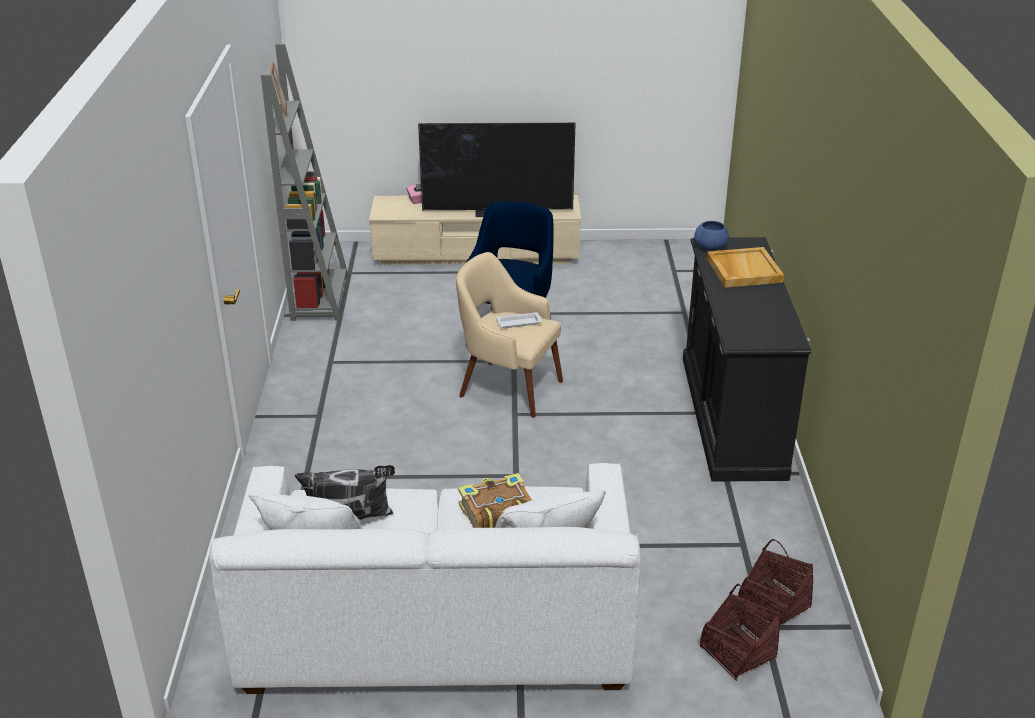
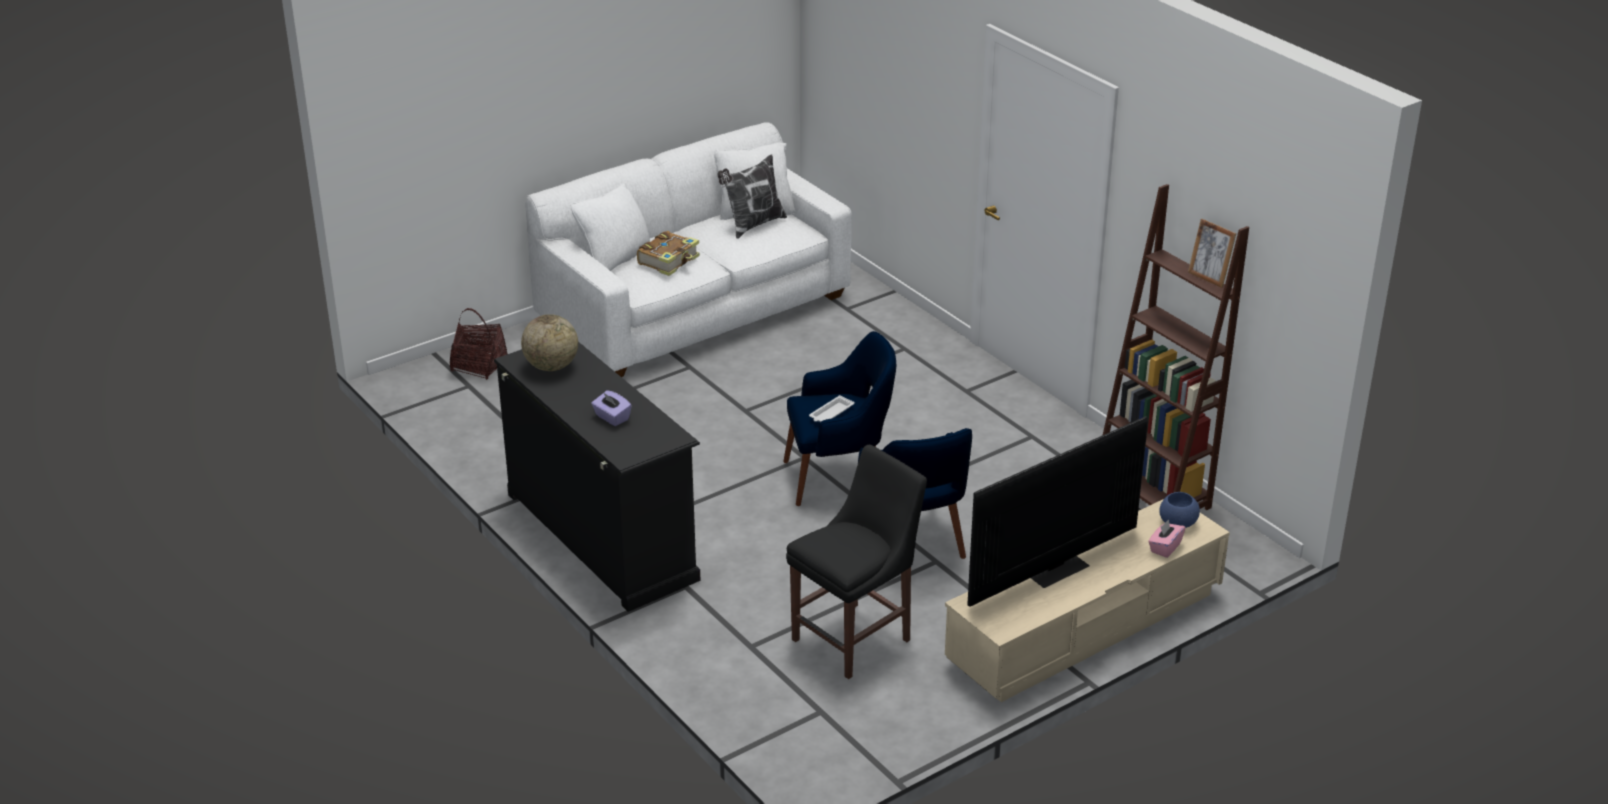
camera: 145 degrees right, 0 degrees up
grey bookcase [261,44,349,321] -> brown bookcase [1103,184,1249,510]
beige armchair [456,252,563,418] -> blue armchair [783,331,896,506]
blue bowl [694,221,729,251] -> blue bowl moved to [1159,492,1200,528]
beige tray [707,247,784,288] -> purple tissue box [591,390,632,426]
basket [738,539,813,625] -> none
none -> globe [521,314,578,371]
none -> black chair [786,445,927,679]

